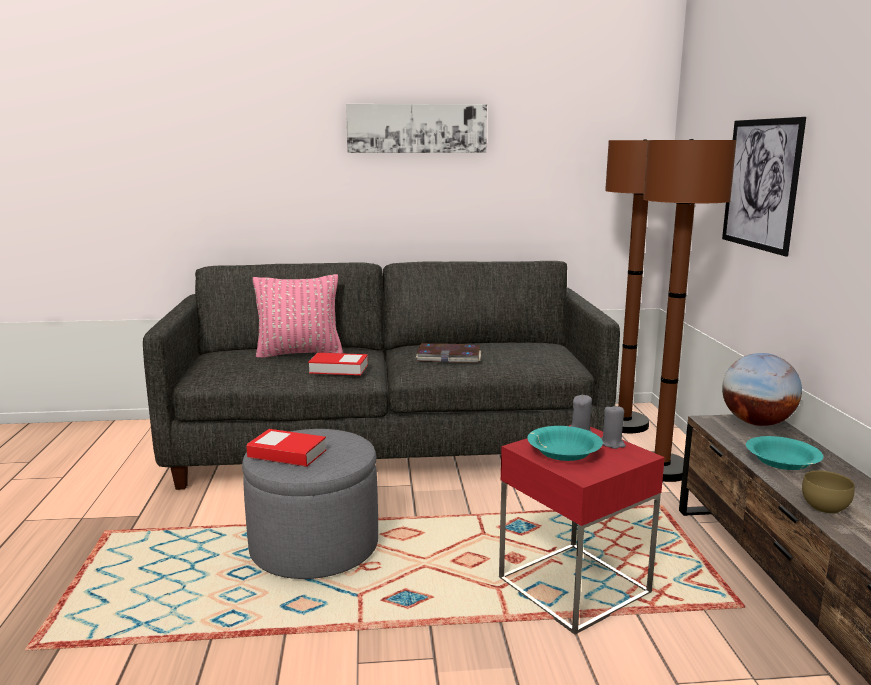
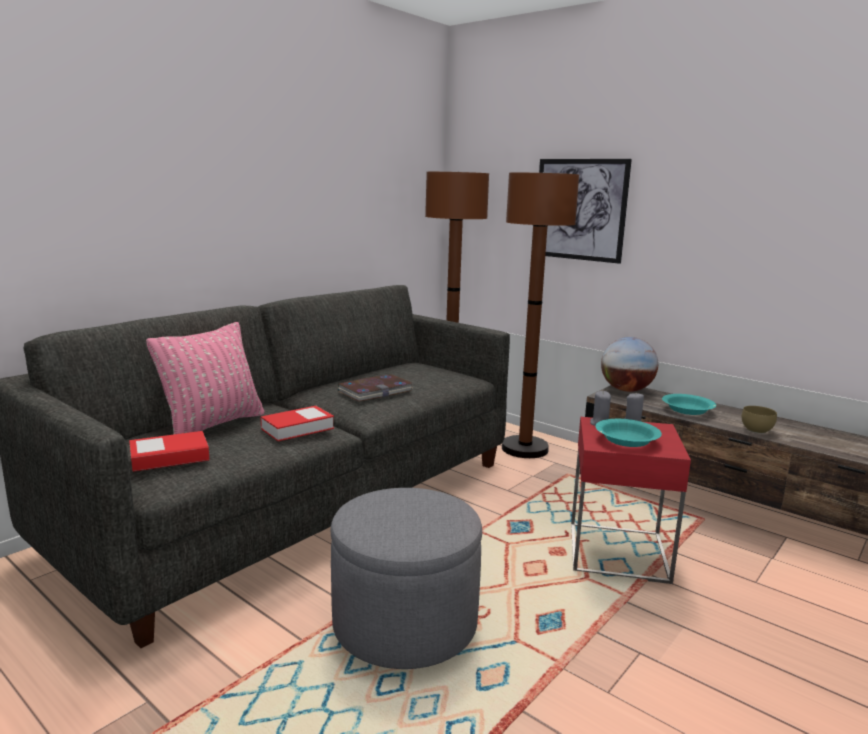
camera: 45 degrees left, 0 degrees up
book [246,429,326,467] -> book moved to [129,431,209,472]
picture [346,104,487,153] -> none

